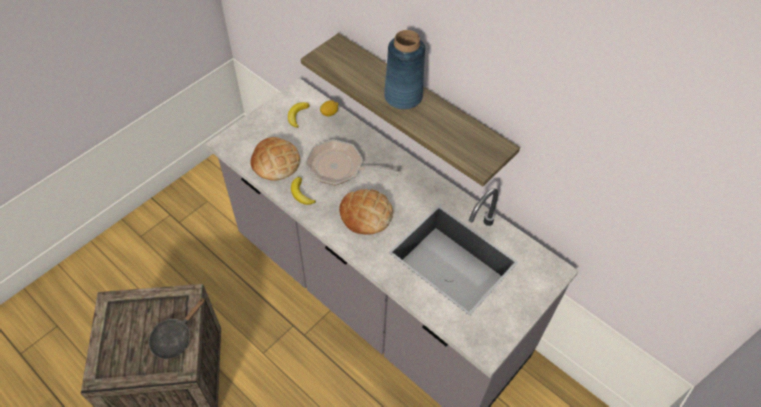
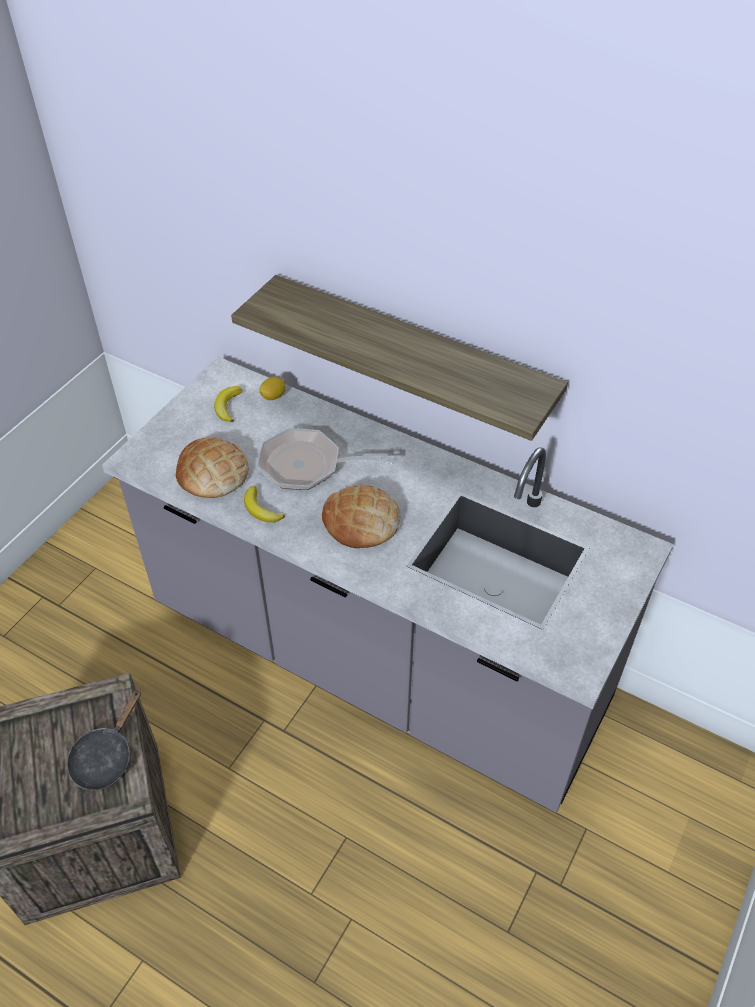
camera: 10 degrees left, 5 degrees down
blue vase [384,30,425,110] -> none

